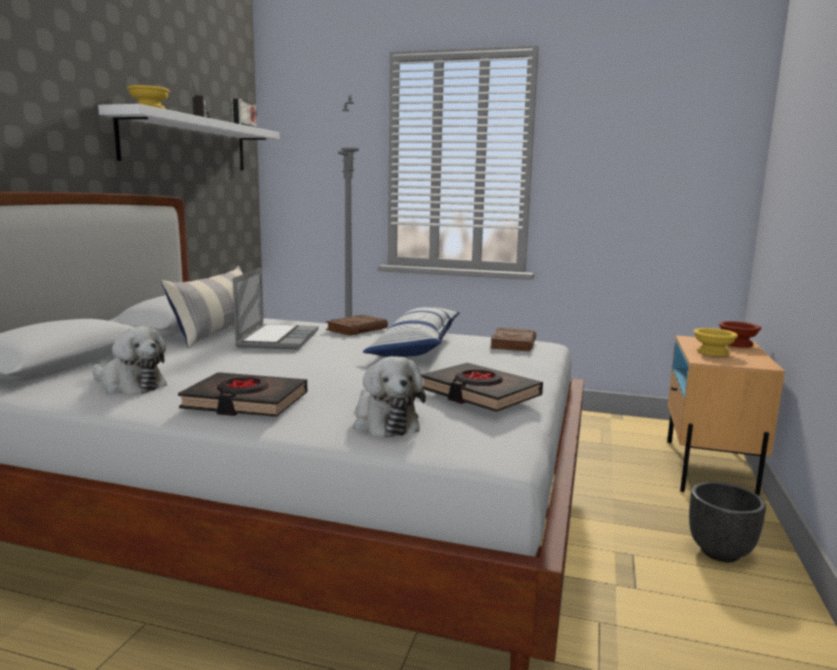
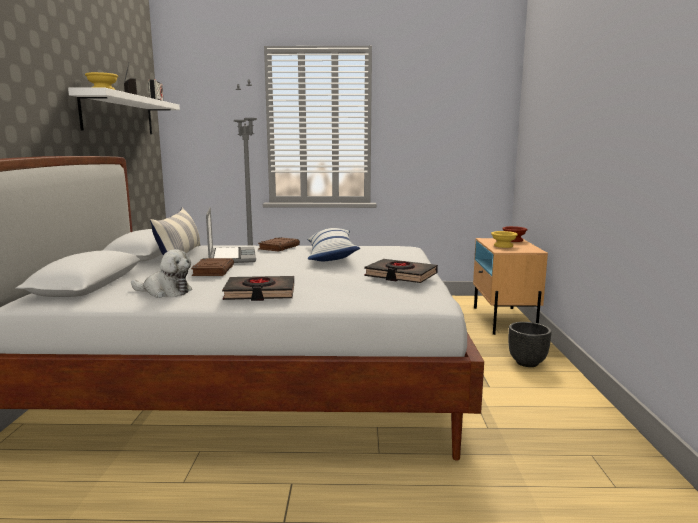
camera: 15 degrees left, 0 degrees up
plush toy [354,356,426,438] -> none
brown book [491,327,536,352] -> brown book moved to [191,258,234,276]

